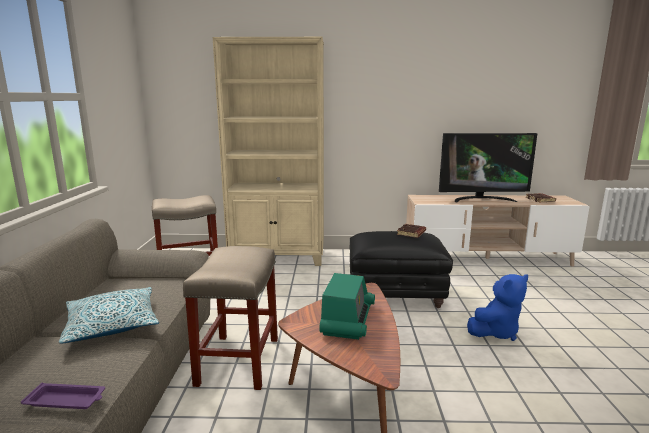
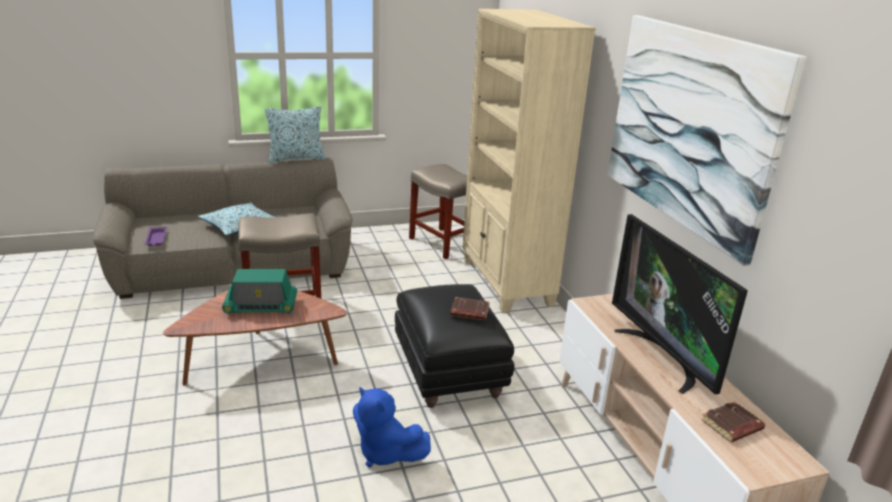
camera: 70 degrees right, 10 degrees up
none -> pillow [265,106,326,163]
none -> picture [608,15,806,266]

